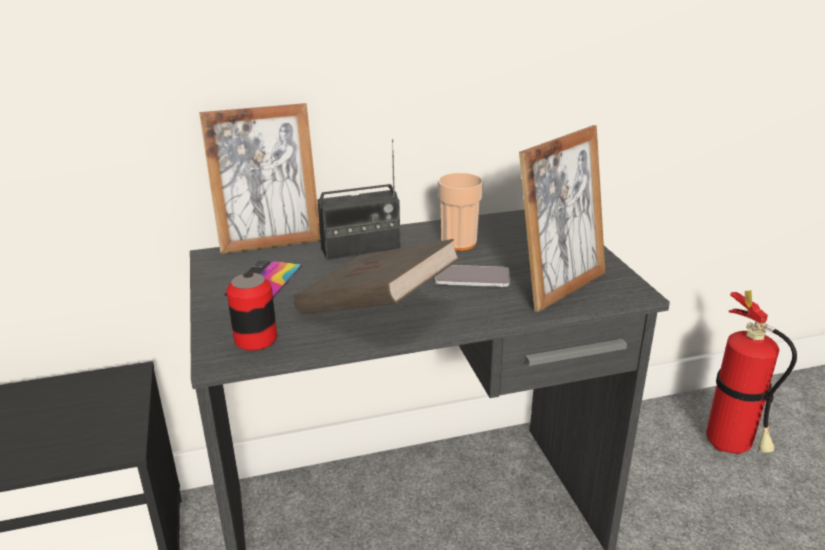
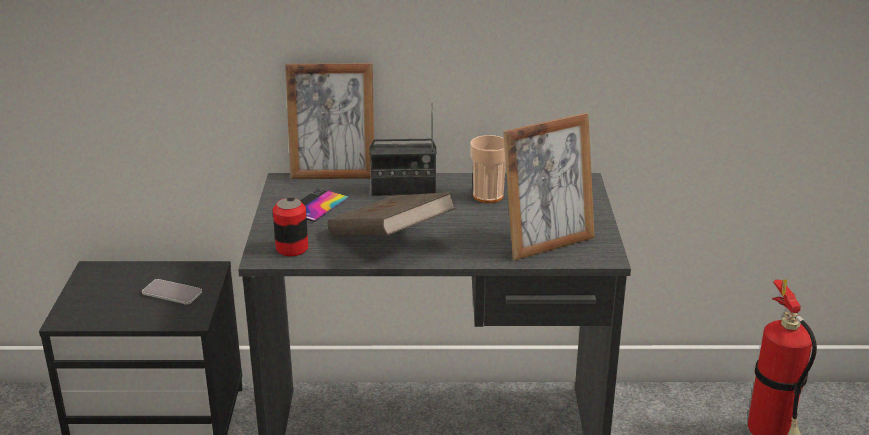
camera: 15 degrees right, 0 degrees up
phone [435,265,510,287] -> phone moved to [142,279,202,305]

